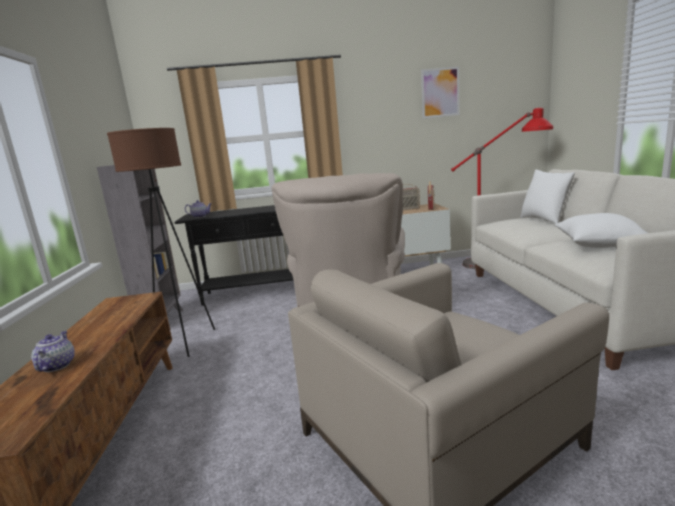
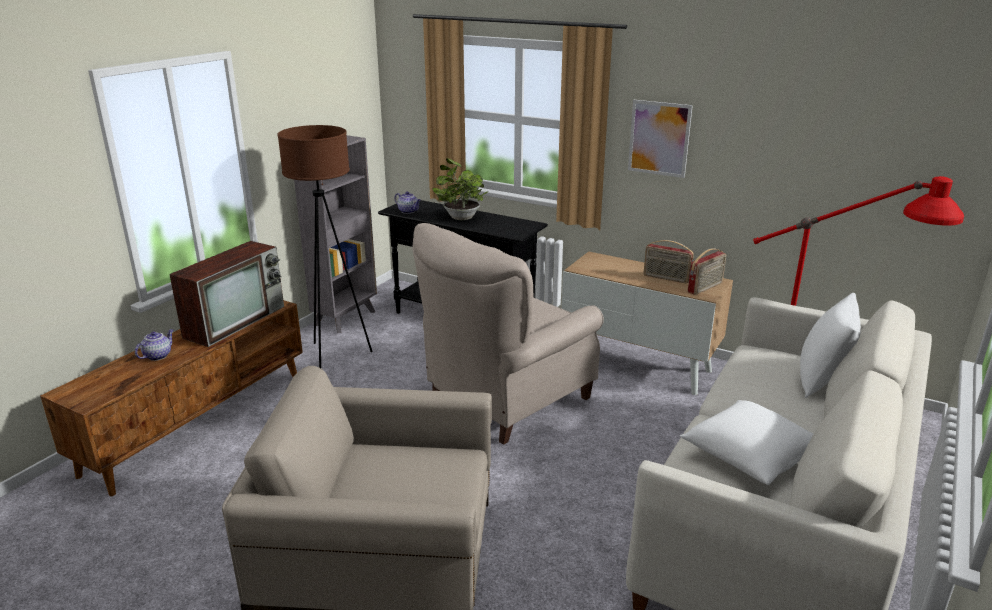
camera: 35 degrees right, 10 degrees up
picture [421,67,460,118] -> picture moved to [628,100,693,178]
none -> television [169,241,284,347]
none -> potted plant [432,158,488,220]

